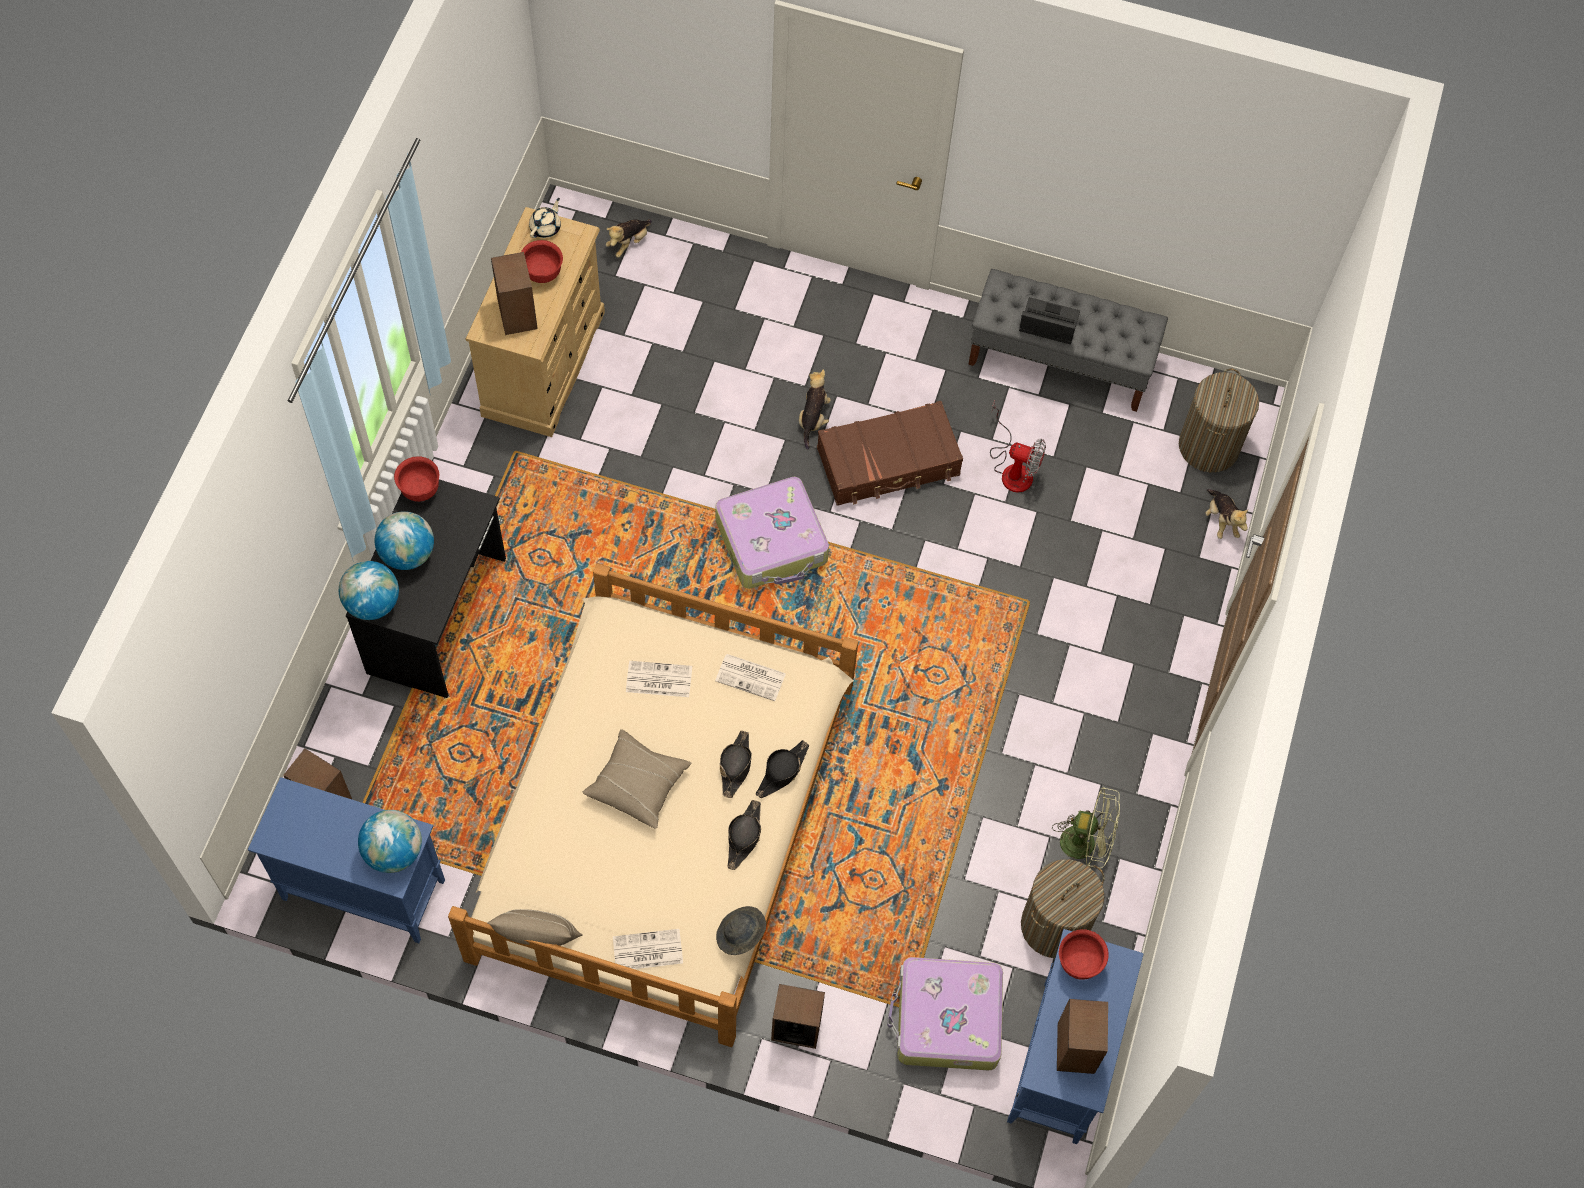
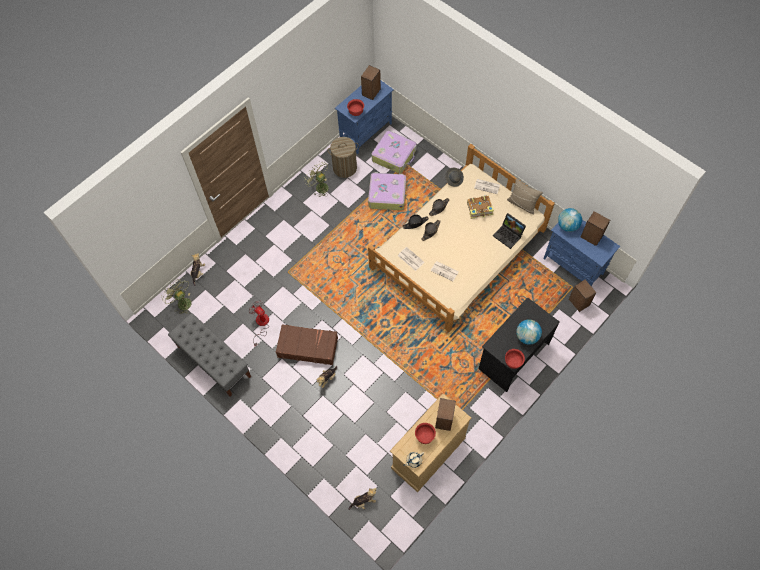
camera: 150 degrees left, 0 degrees up
globe [339,561,399,620] -> none
beige pillow [583,729,691,829] -> none
suitcase [715,477,829,589] -> suitcase moved to [368,172,406,210]
speaker [771,984,825,1049] -> speaker moved to [581,211,610,246]
laptop [1019,297,1080,344] -> laptop moved to [493,213,526,249]
laundry basket [1179,368,1259,472] -> green fan [162,278,192,314]
none -> book [467,196,494,219]

